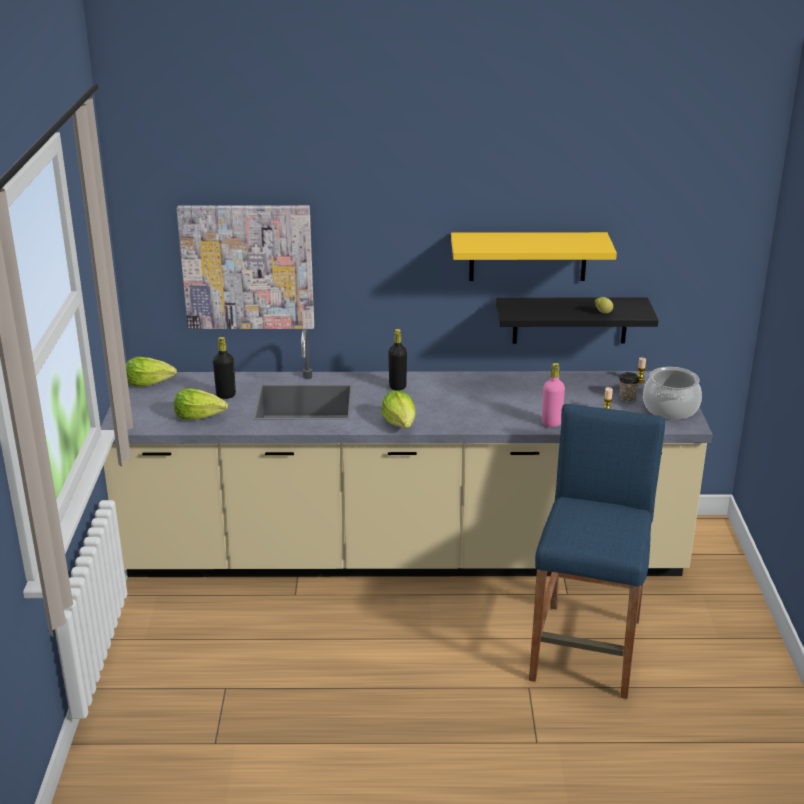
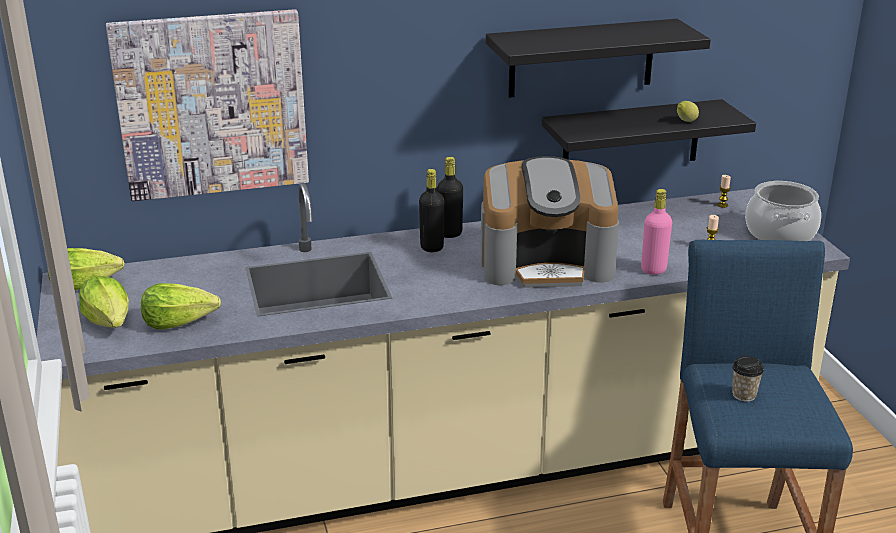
camera: 15 degrees left, 0 degrees up
black bottle [213,337,236,399] -> black bottle moved to [437,157,463,238]
lettuce [381,391,415,428] -> lettuce moved to [79,276,129,328]
yellow shelf [451,232,617,281] -> black shelf [486,19,711,98]
cup [619,372,640,402] -> cup moved to [732,356,764,402]
none -> coffee machine [480,156,619,288]

